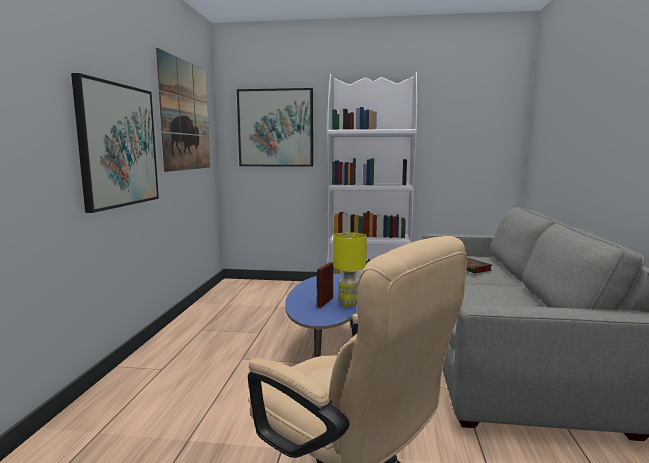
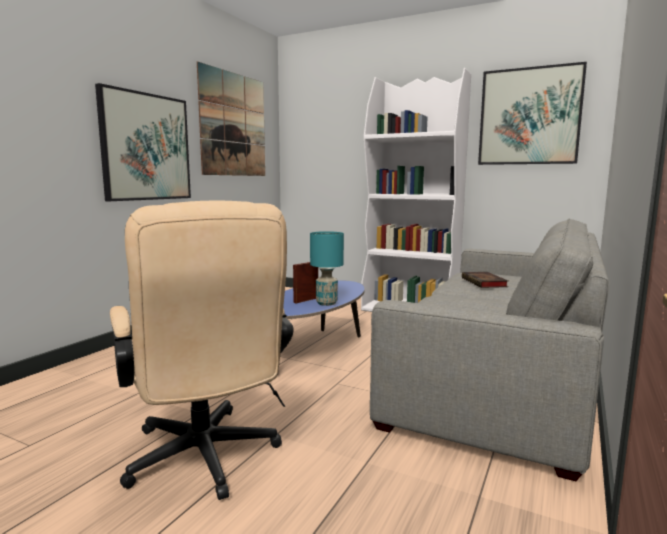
camera: 20 degrees right, 0 degrees up
picture [237,88,313,167] -> picture moved to [478,62,587,165]
yellow table lamp [333,232,367,307] -> turquoise table lamp [310,231,344,306]

